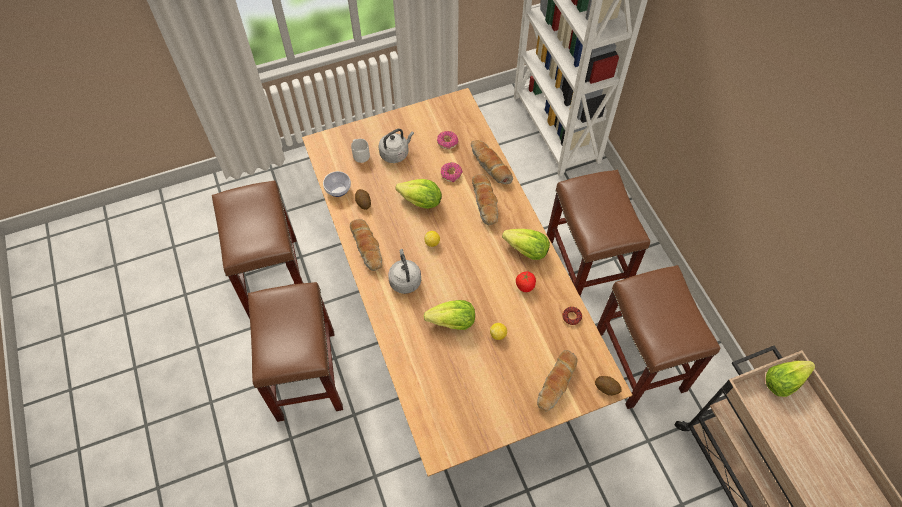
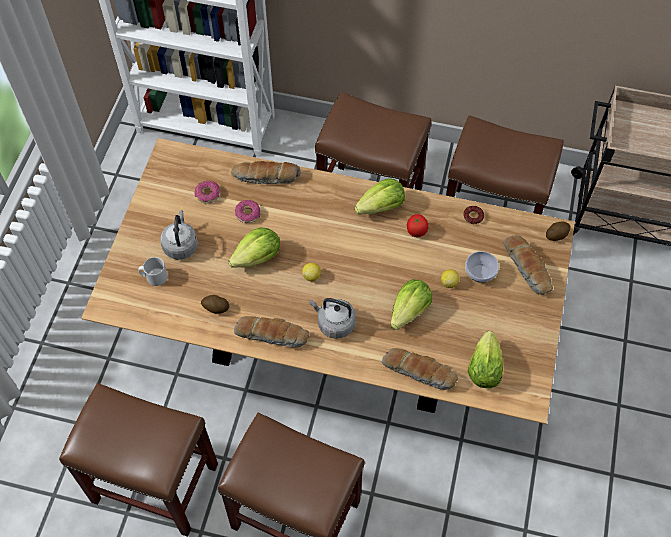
camera: 55 degrees left, 0 degrees up
bowl [323,171,351,197] -> bowl moved to [465,251,499,283]
bread [472,174,498,225] -> bread moved to [382,348,458,390]
lettuce [766,361,815,397] -> lettuce moved to [468,331,503,388]

